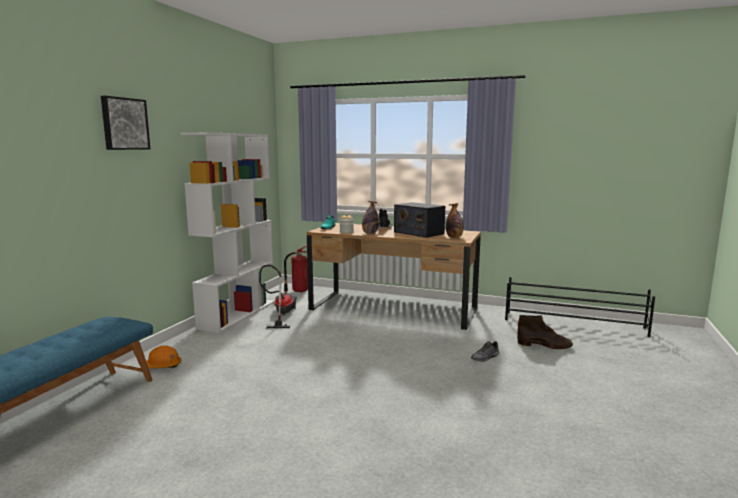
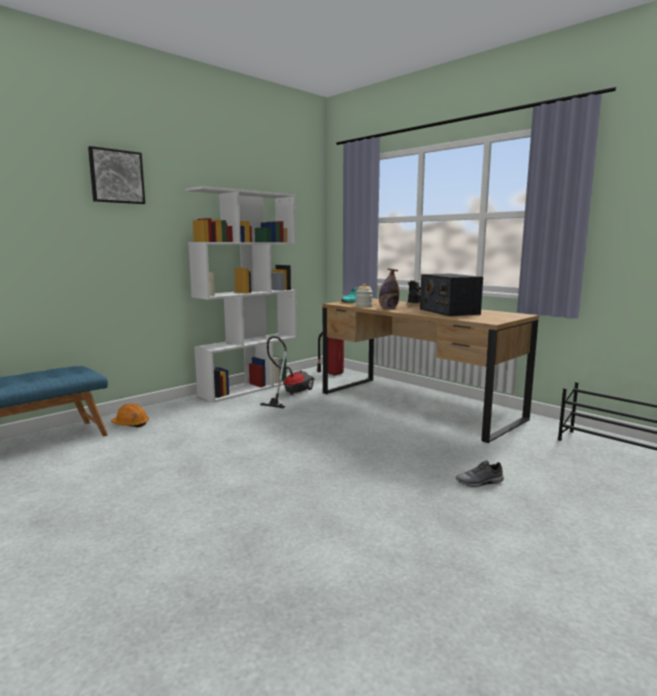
camera: 25 degrees right, 0 degrees up
bottle [446,203,463,238] -> none
brown boot [517,315,573,349] -> none

